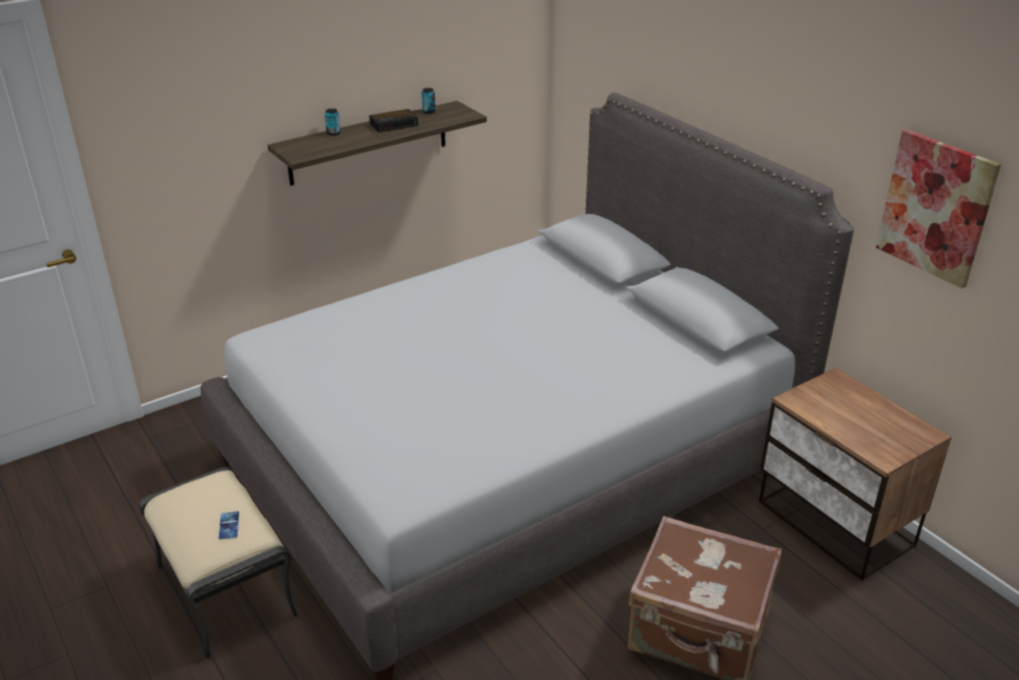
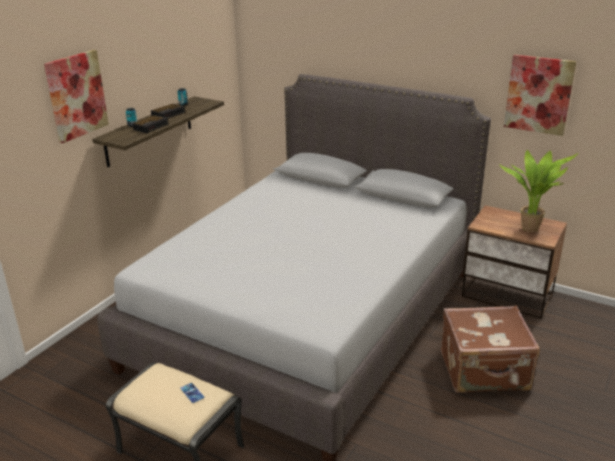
camera: 25 degrees left, 5 degrees down
none -> picture [44,50,109,143]
none -> alarm clock [133,115,169,133]
none -> potted plant [499,150,578,232]

